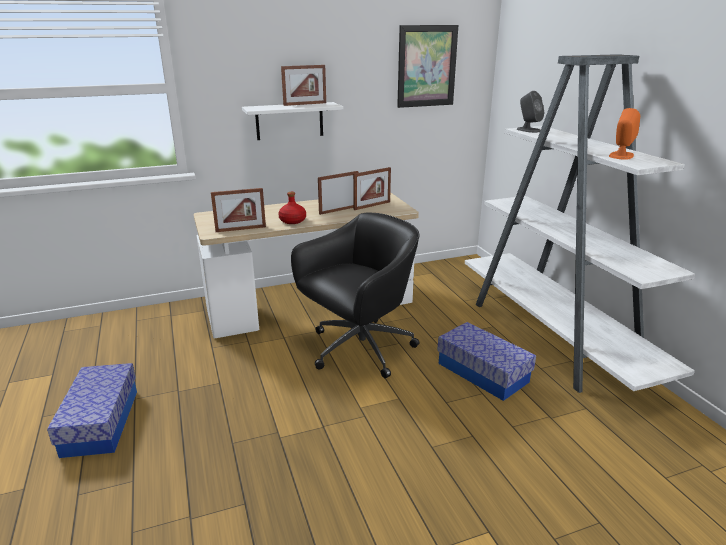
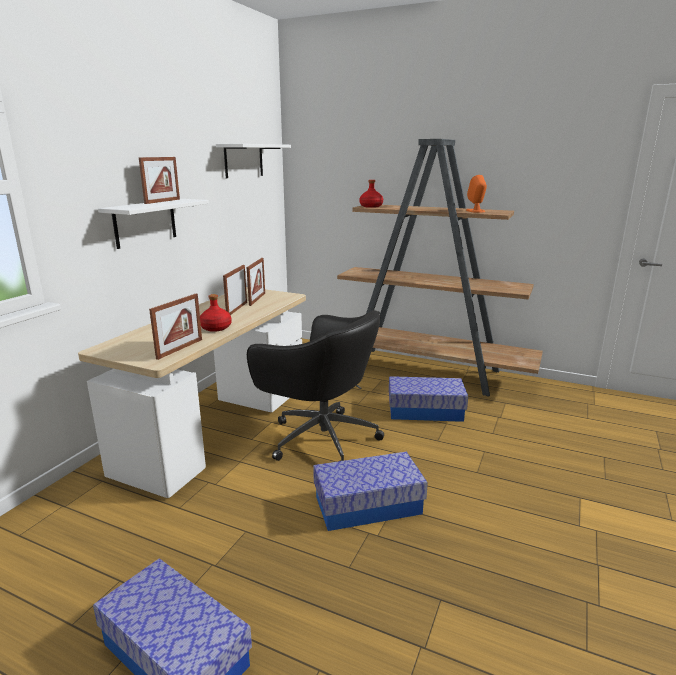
camera: 45 degrees left, 5 degrees down
black office chair [291,212,419,378] -> black office chair turned 120 degrees clockwise [247,310,384,461]
picture [397,25,458,108] -> white shelf [216,144,291,178]
white bookcase [465,54,695,393] -> brown bookcase [337,139,543,396]
grey speaker [517,91,545,133] -> red bottle [359,180,383,208]
none -> storage box [313,452,428,531]

